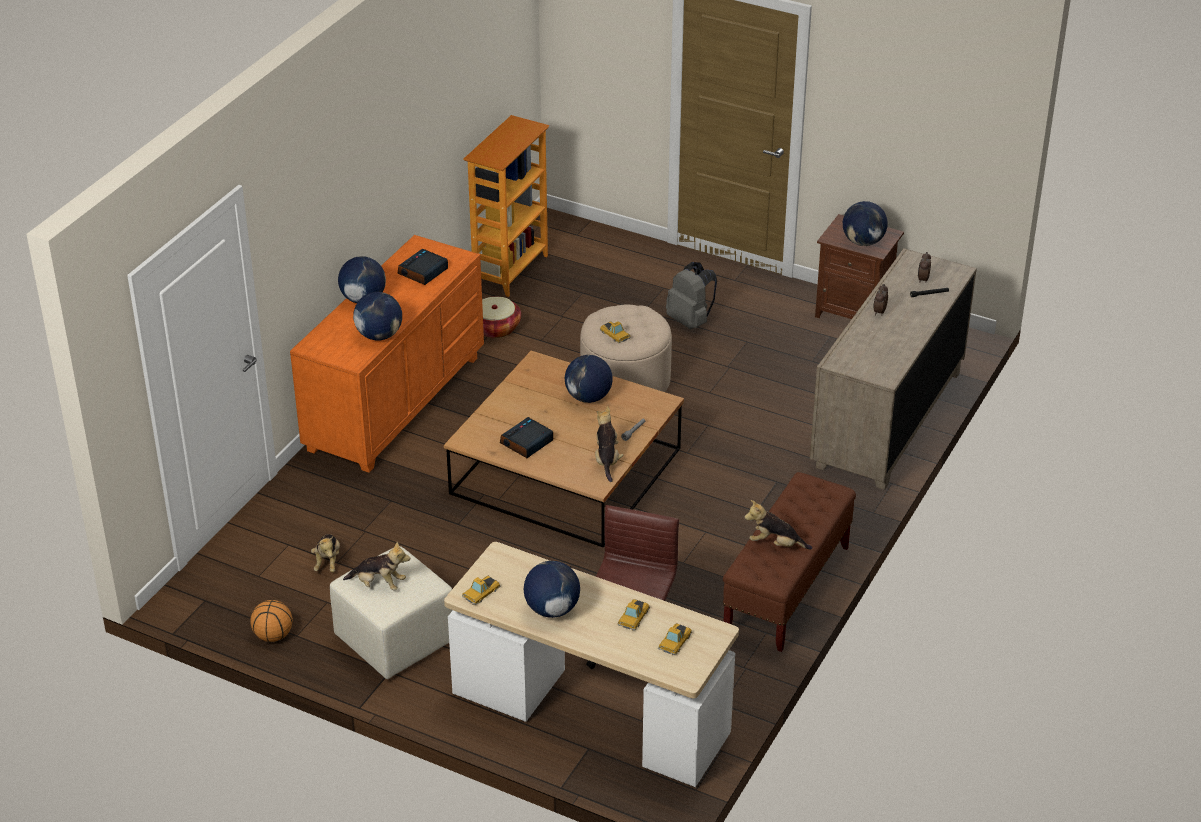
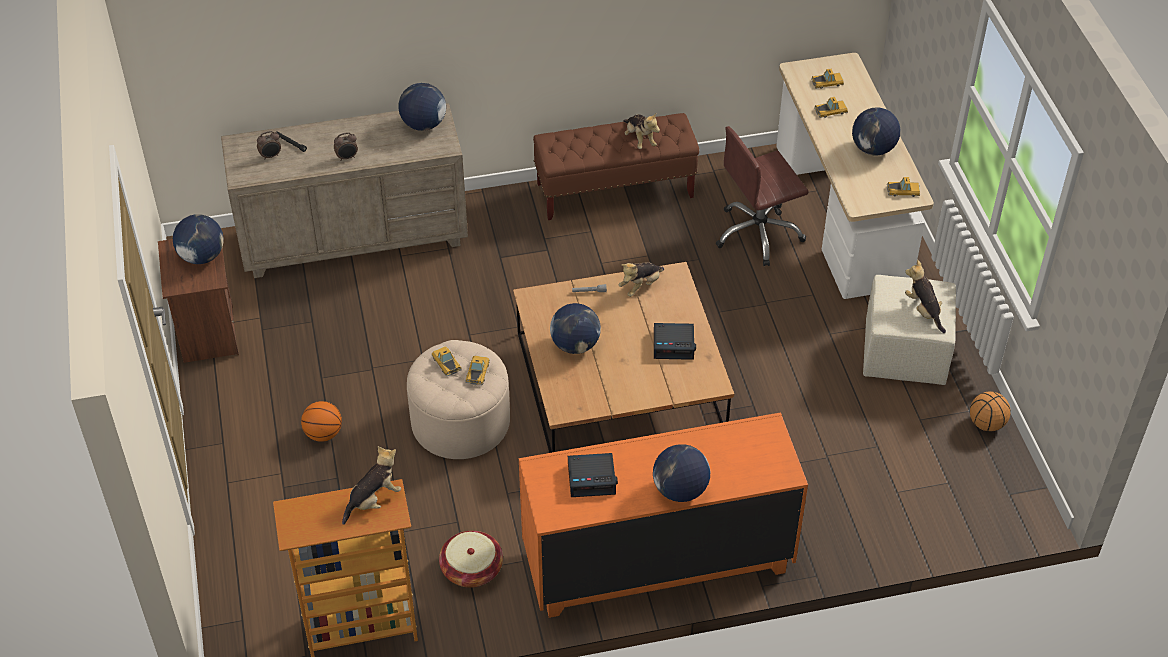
camera: 130 degrees left, 10 degrees up
plush toy [311,534,340,572] -> plush toy moved to [342,446,401,525]
globe [353,292,402,341] -> globe moved to [398,83,446,131]
grey backpack [666,262,717,330] -> basketball [301,401,342,442]
none -> toy car [431,347,462,376]

